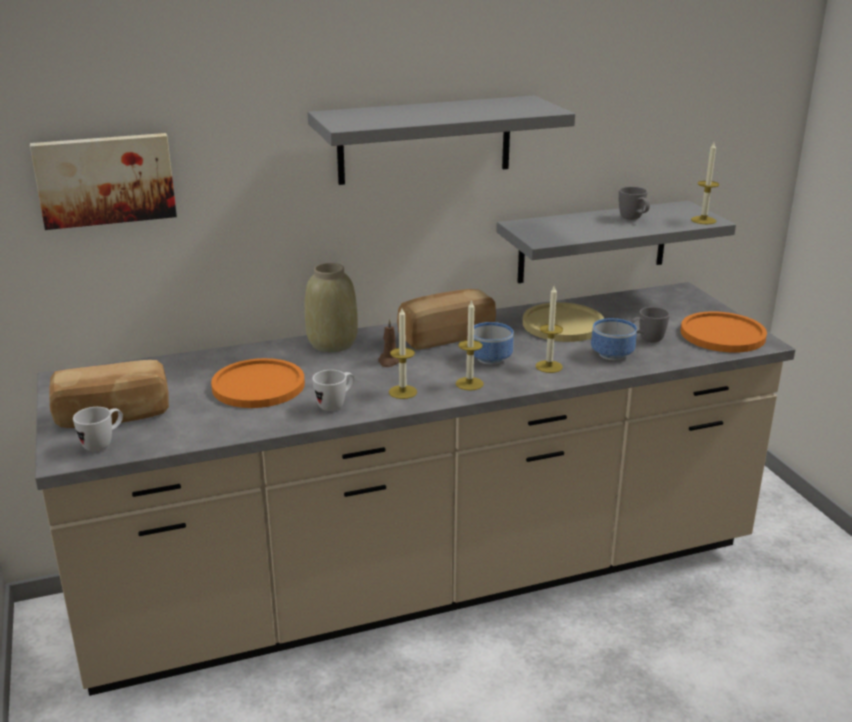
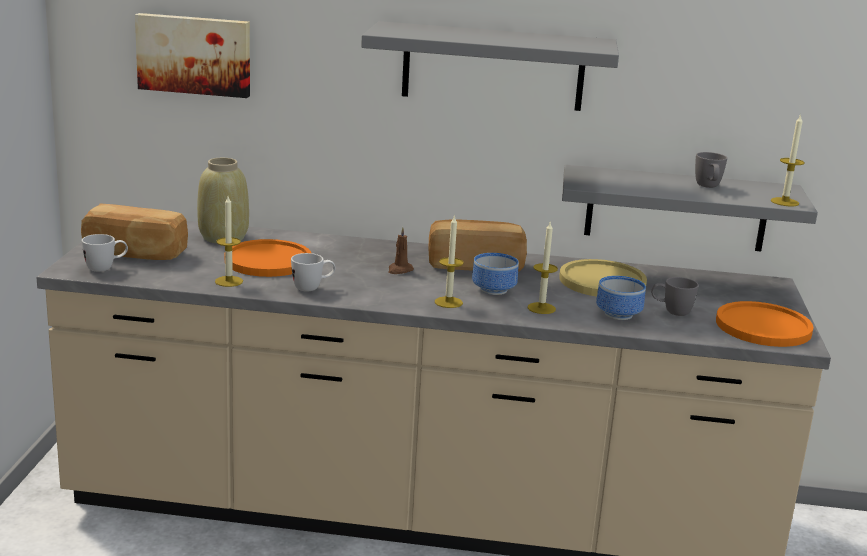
camera: 25 degrees right, 5 degrees down
beige vase [305,263,358,352] -> beige vase moved to [197,158,249,244]
candle [389,308,417,399] -> candle moved to [215,196,243,287]

